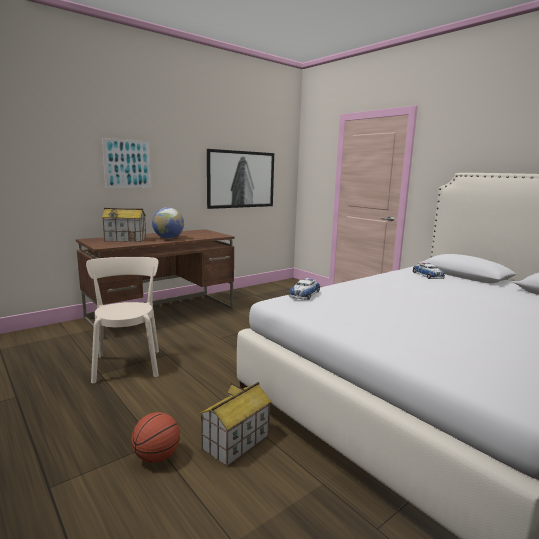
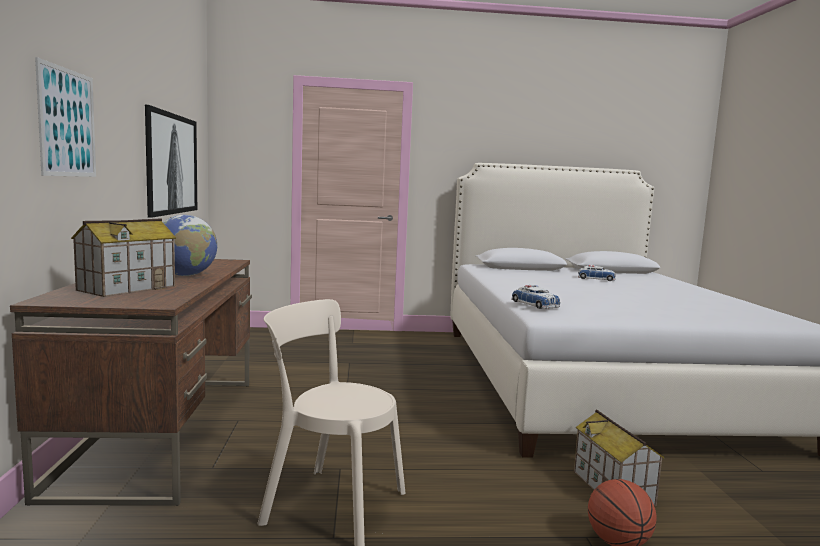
camera: 55 degrees left, 5 degrees down
toy car [412,262,445,279] -> toy car moved to [578,265,616,281]

